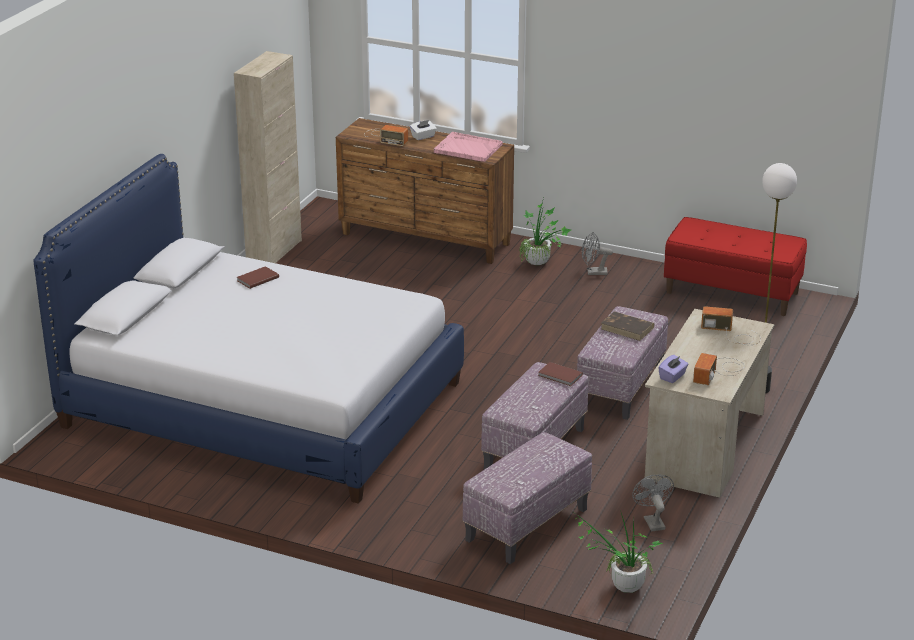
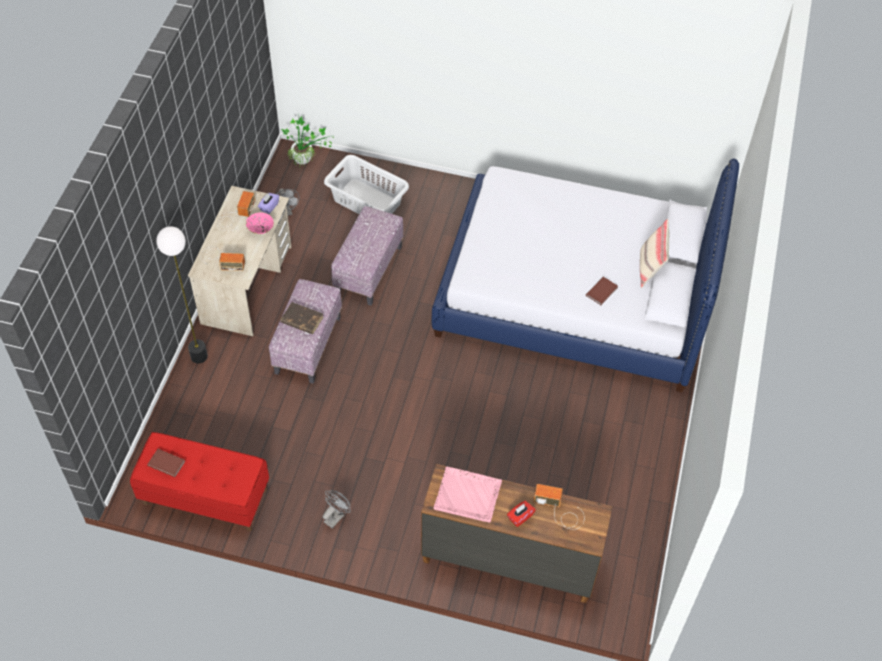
camera: 170 degrees right, 25 degrees up
beige cabinet [234,51,302,263] -> none
white tissue box [410,120,437,140] -> red tissue box [507,501,535,527]
ottoman [463,432,592,564] -> grey laundry basket [324,155,409,214]
potted plant [519,198,571,265] -> none
brown book [538,362,583,386] -> brown book moved to [147,449,185,477]
grey fan [582,232,613,275] -> grey fan turned 45 degrees counterclockwise [323,490,351,528]
none -> pink bowl [246,212,274,234]
none -> beige pillow [640,219,670,288]

